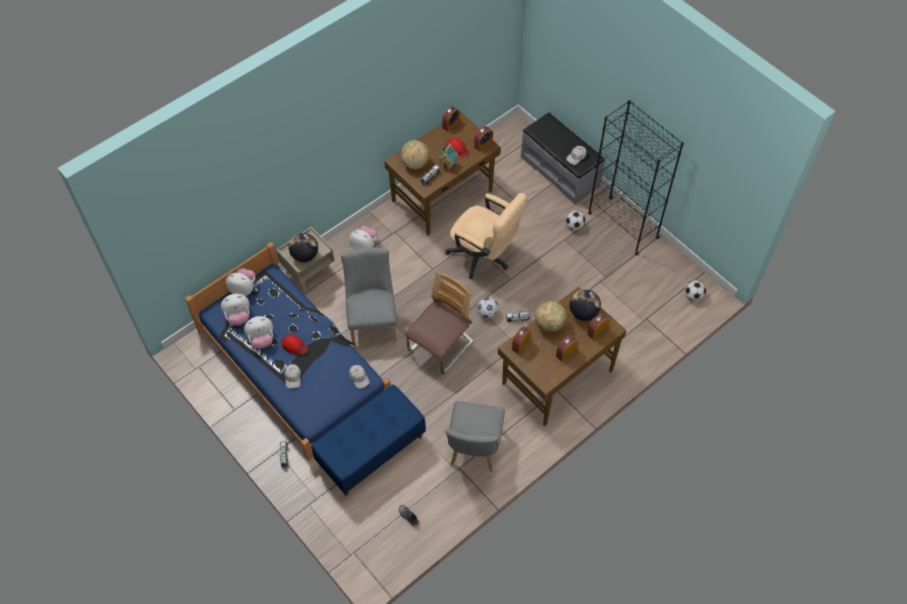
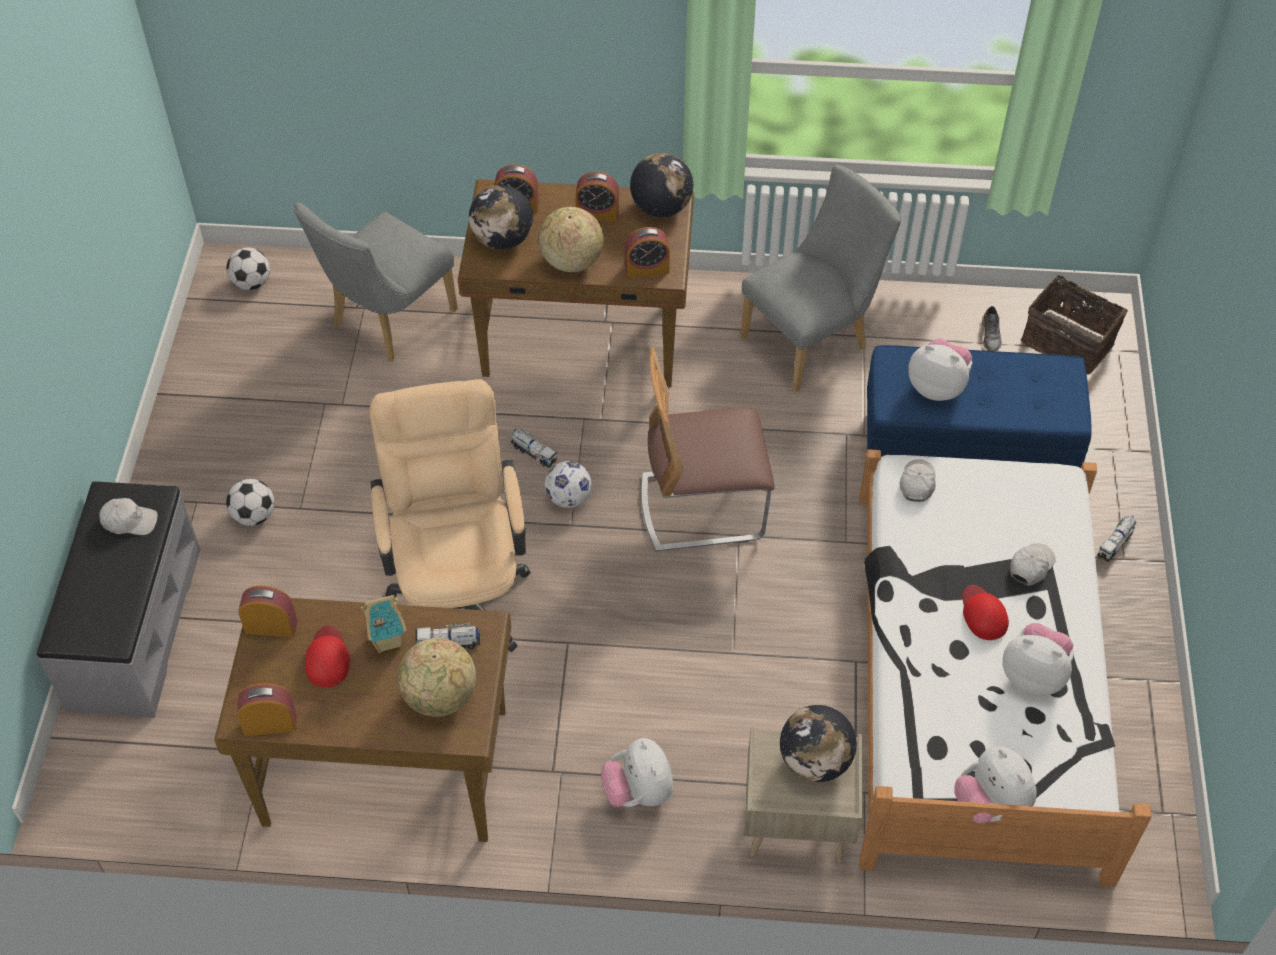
camera: 135 degrees left, 5 degrees down
blue bed [185,242,391,461] -> white bed [859,449,1152,887]
plush toy [221,294,250,325] -> plush toy moved to [908,338,972,401]
grey chair [341,248,396,346] -> grey chair moved to [293,202,458,362]
black bookcase [588,100,684,256] -> none
none -> globe [630,153,693,217]
none -> basket [1021,270,1128,375]

